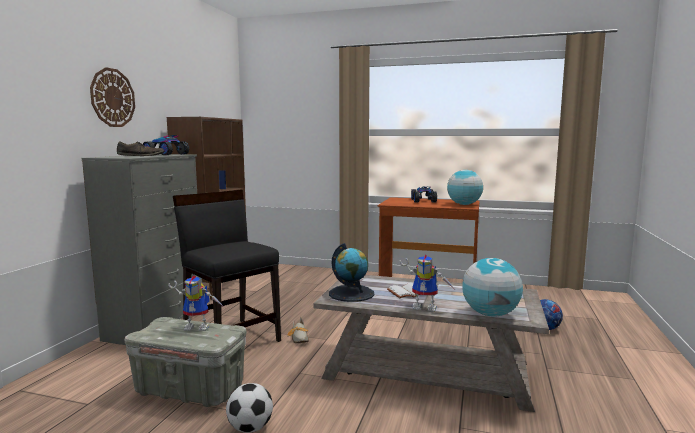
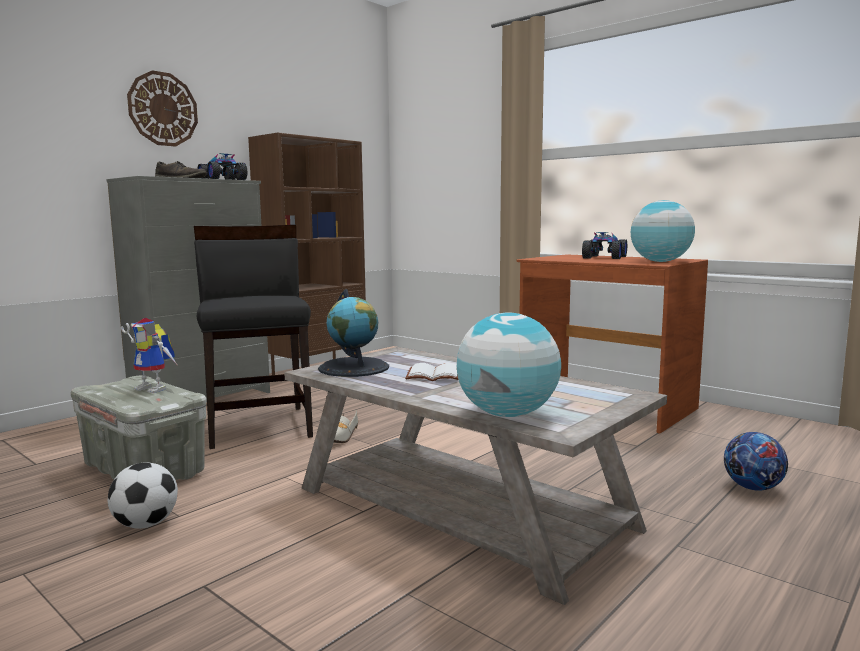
camera: 25 degrees right, 0 degrees up
toy robot [400,254,454,312] -> none

